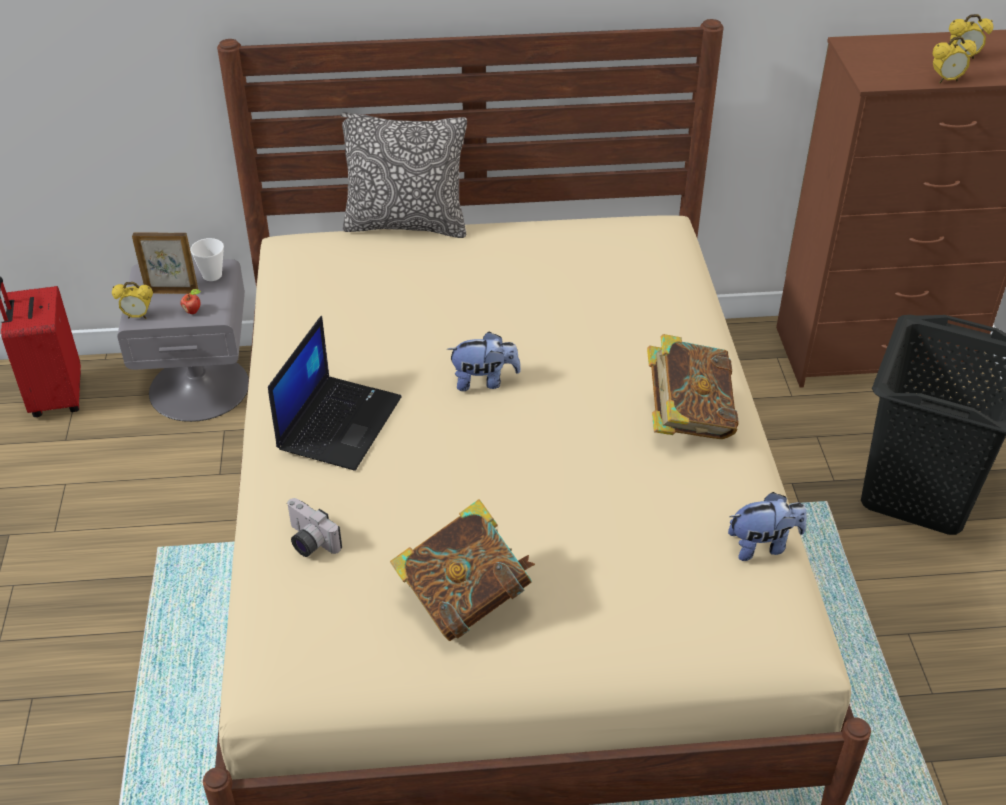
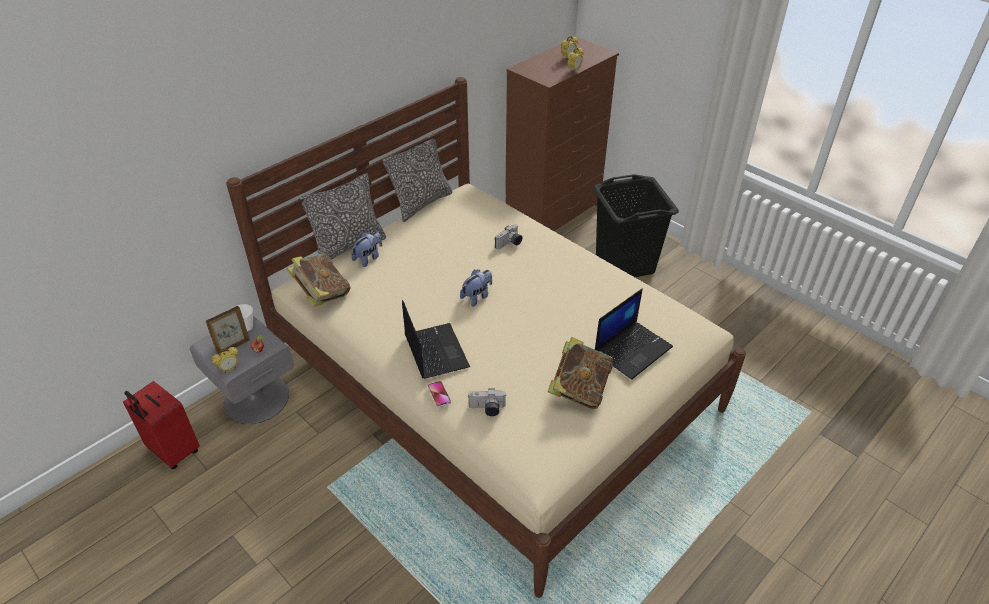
camera: 40 degrees left, 0 degrees up
book [647,334,739,439] -> book moved to [286,253,351,307]
plush toy [728,492,807,561] -> plush toy moved to [351,232,382,267]
none -> pillow [383,133,452,222]
none -> phone [428,381,451,407]
none -> camera [495,224,522,250]
none -> laptop [595,288,673,380]

